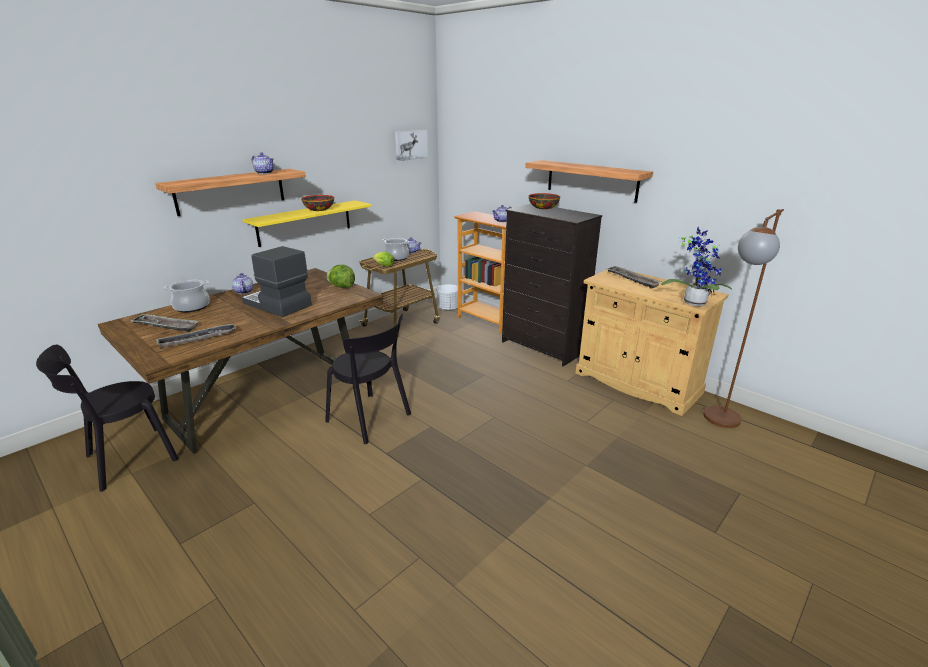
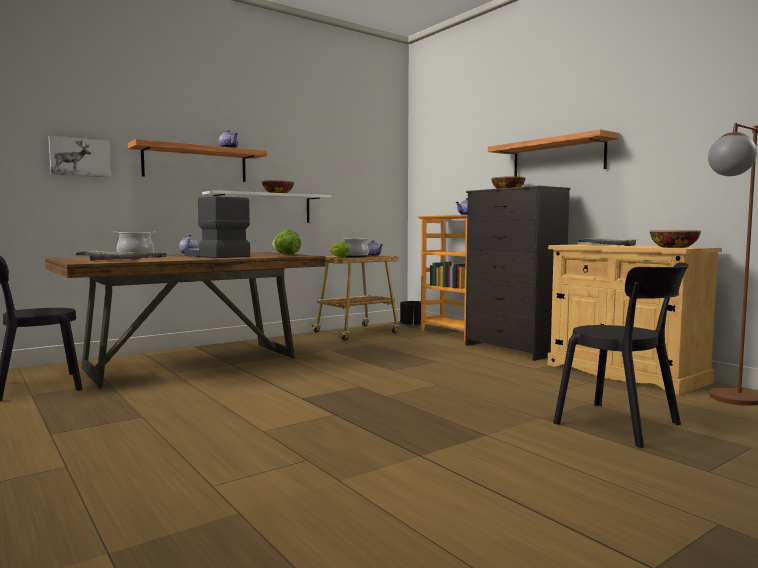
camera: 10 degrees right, 20 degrees down
yellow shelf [242,200,372,247] -> white shelf [202,190,332,223]
black chair [325,314,411,444] -> black chair moved to [553,262,689,448]
picture [395,130,428,161] -> picture moved to [48,136,111,178]
white planter [437,284,458,311] -> black planter [400,301,421,328]
potted plant [661,227,732,306] -> bowl [650,230,701,248]

